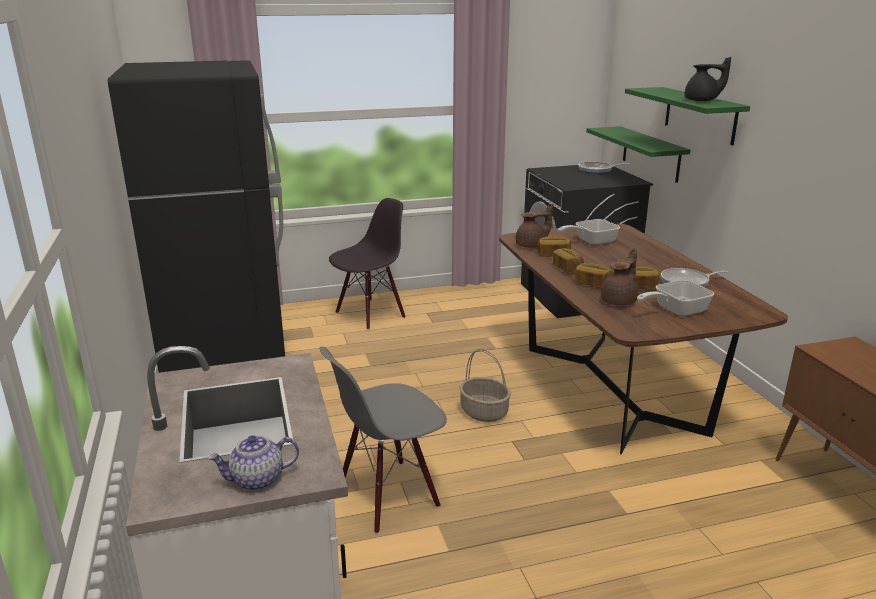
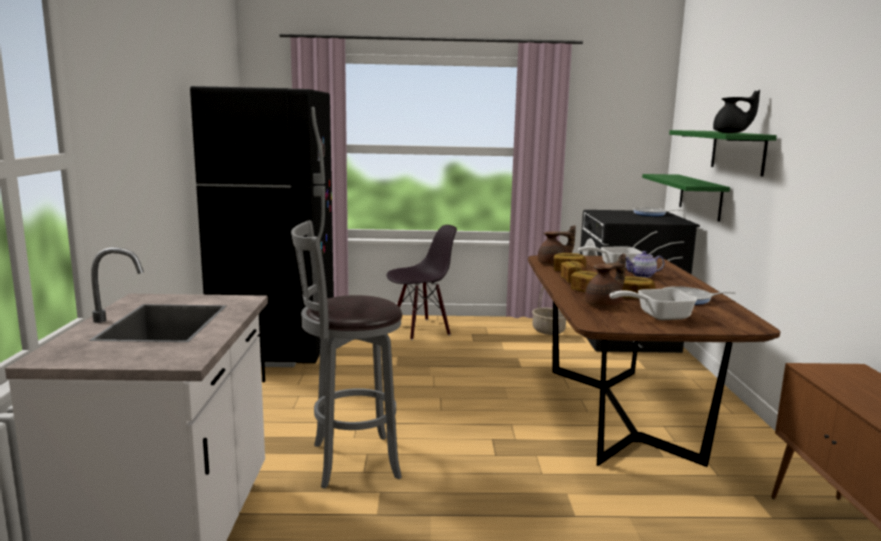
camera: 15 degrees right, 10 degrees down
teapot [208,435,299,491] -> teapot moved to [626,251,664,278]
grey chair [319,347,447,534] -> grey stool [291,220,402,489]
basket [459,349,511,422] -> basket moved to [532,287,566,335]

